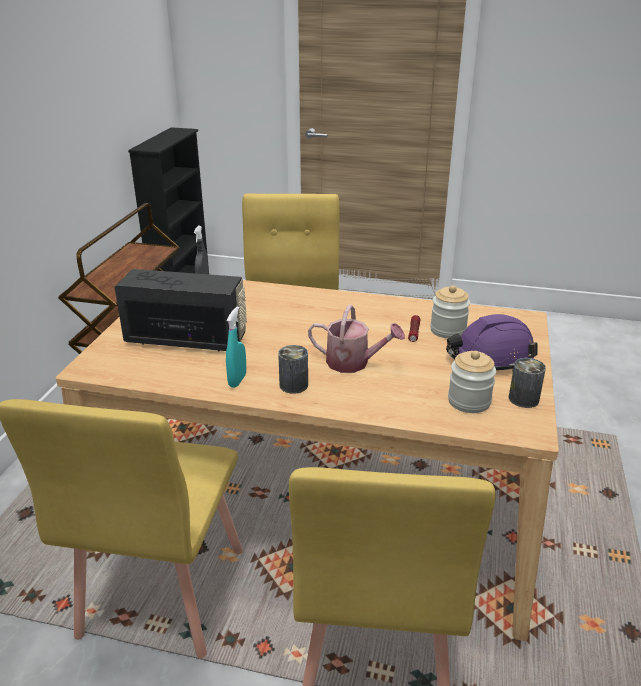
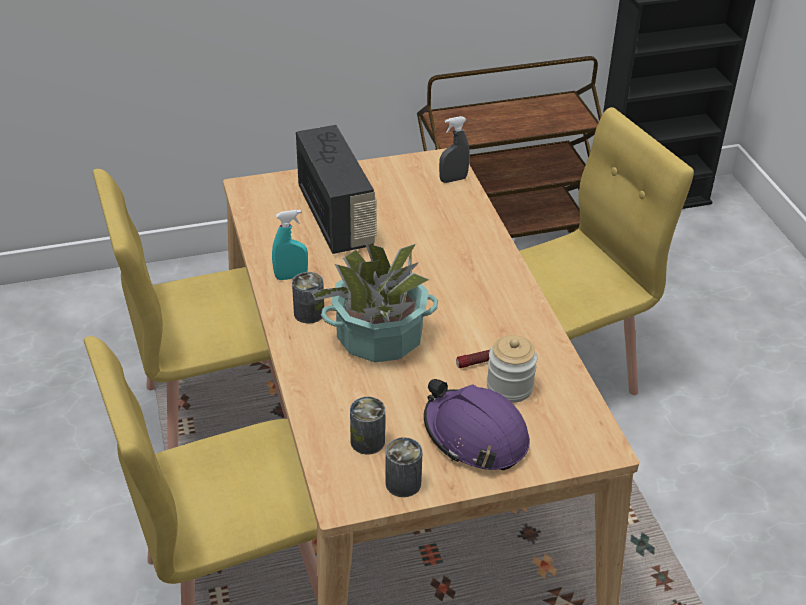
camera: 60 degrees right, 10 degrees up
watering can [308,305,405,373] -> potted plant [310,243,438,362]
jar [448,351,496,413] -> can [350,397,385,454]

